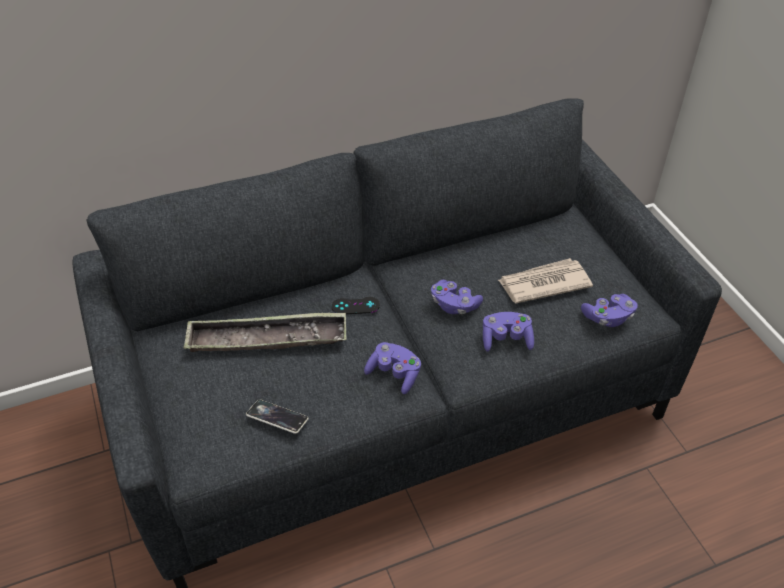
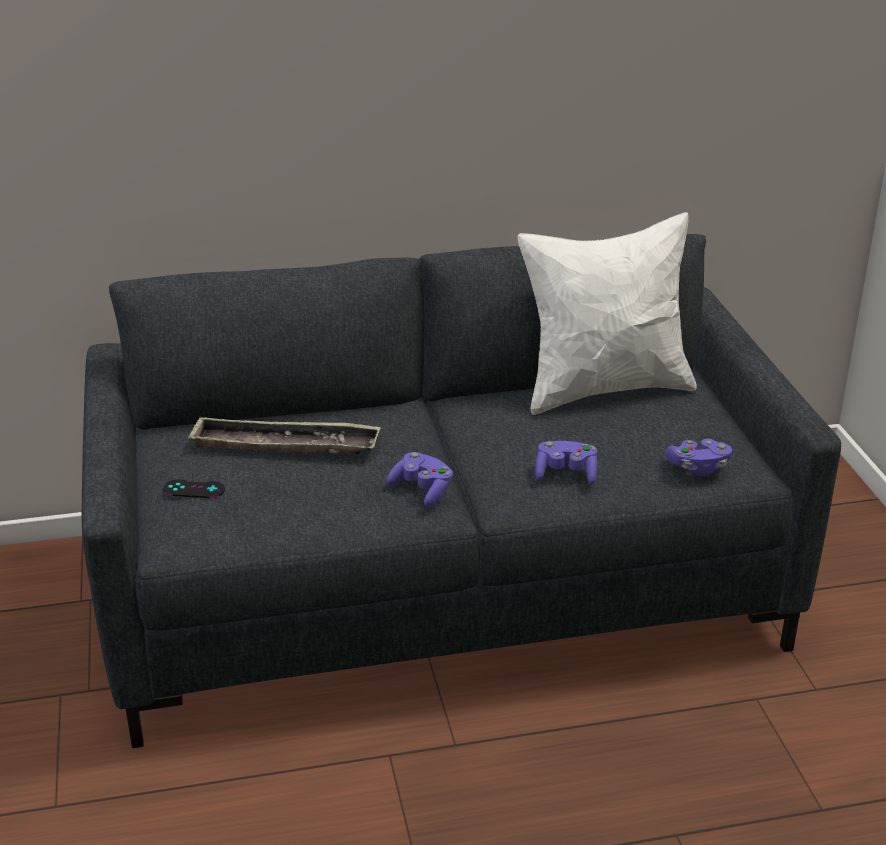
camera: 10 degrees right, 15 degrees down
phone [246,399,309,434] -> none
black game controller [331,297,380,314] -> black game controller moved to [163,479,225,498]
purple game controller [431,280,483,314] -> none
newspaper [498,258,593,303] -> none
none -> white pillow [518,212,697,415]

